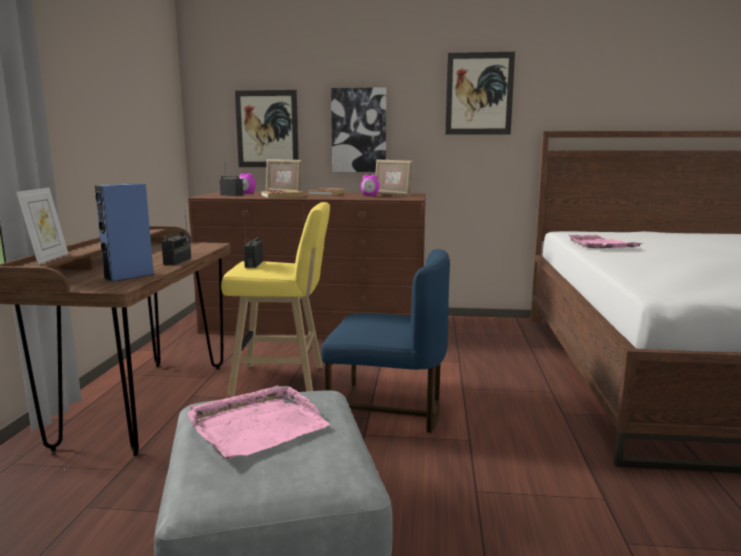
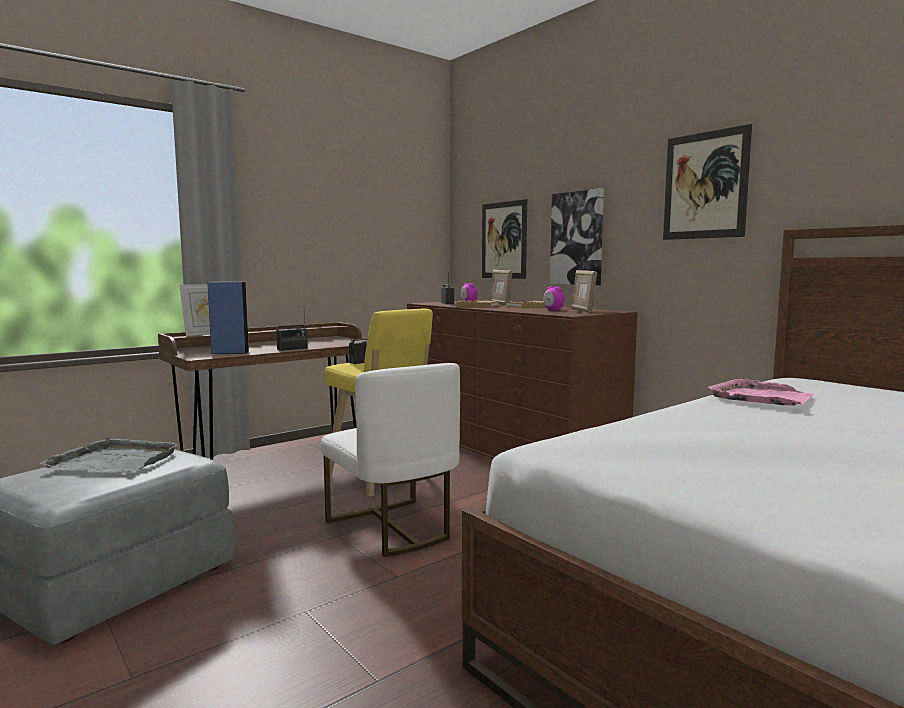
camera: 45 degrees right, 5 degrees down
pink tray [187,385,330,459] -> grey tray [40,437,177,473]
blue chair [321,249,450,433] -> white chair [321,363,460,557]

